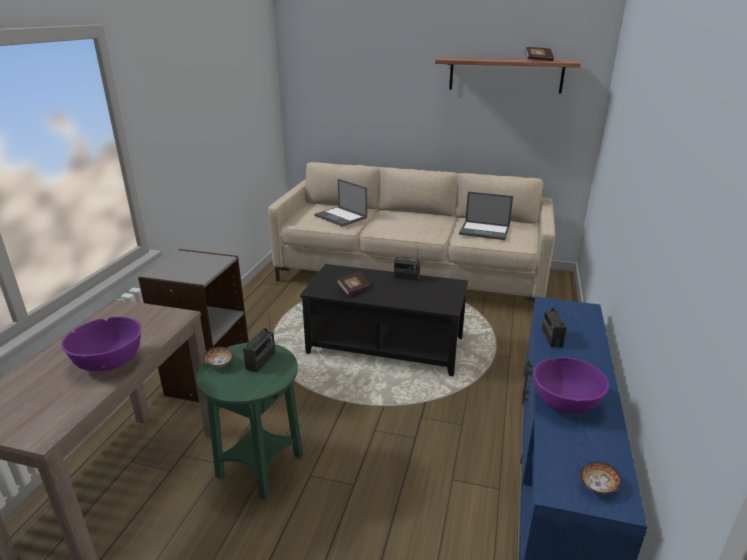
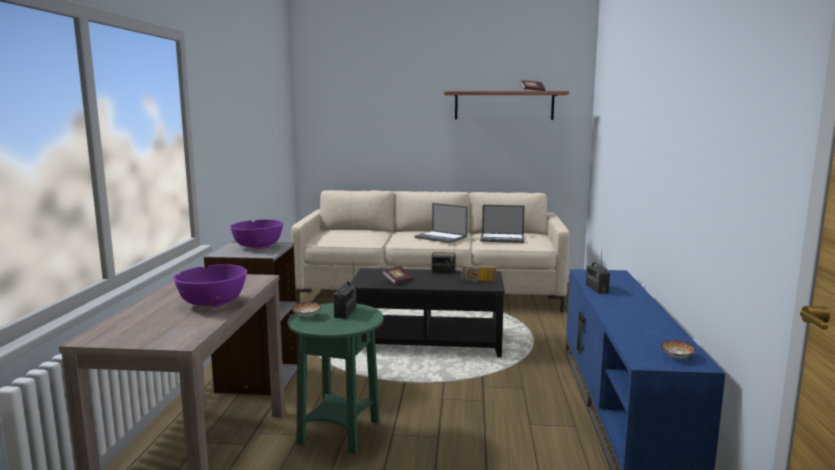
camera: 10 degrees left, 15 degrees down
laptop [314,179,367,227] -> laptop moved to [414,203,468,243]
purple bowl [534,357,609,414] -> purple bowl moved to [230,219,284,249]
none -> radio [461,265,497,283]

